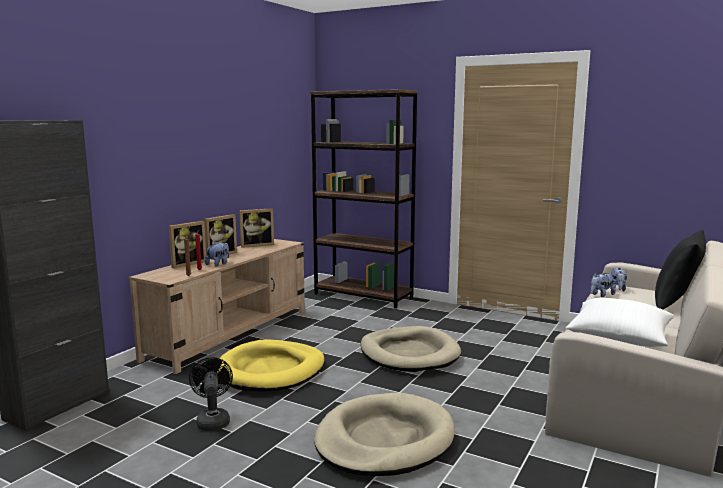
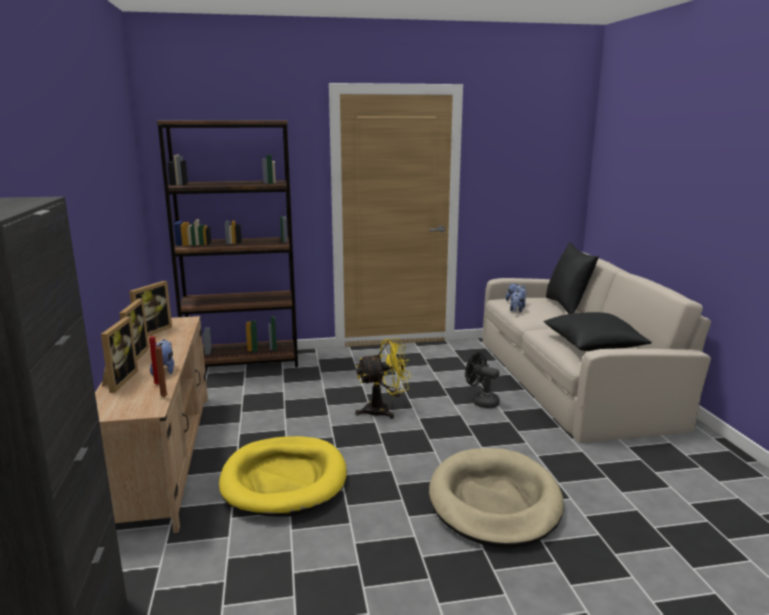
camera: 40 degrees left, 5 degrees up
black fan [189,357,233,431] -> black fan moved to [465,352,500,408]
beige dog bed [360,326,461,372] -> yellow fan [355,338,411,419]
white pillow [565,298,674,347] -> black pillow [543,312,652,351]

